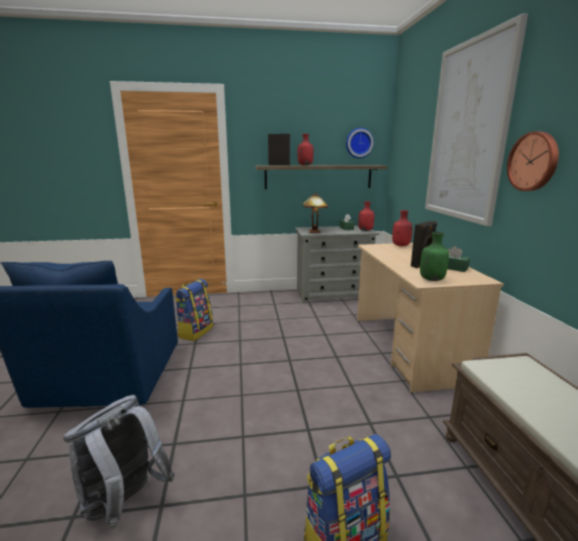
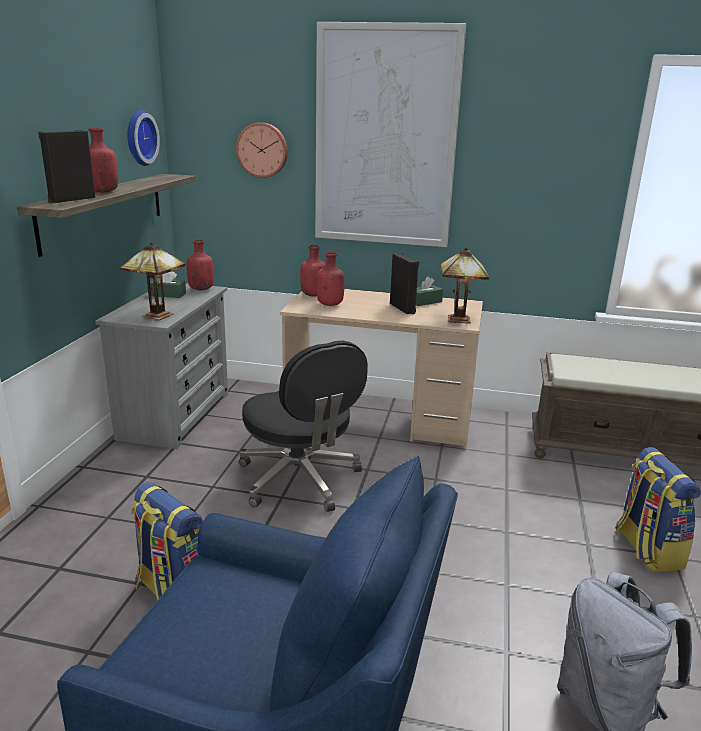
camera: 70 degrees left, 5 degrees up
green bottle [420,232,449,281] -> table lamp [440,248,489,324]
wall clock [507,132,559,191] -> wall clock moved to [236,122,288,178]
none -> black office chair [239,341,368,512]
none -> red bottle [316,252,345,306]

